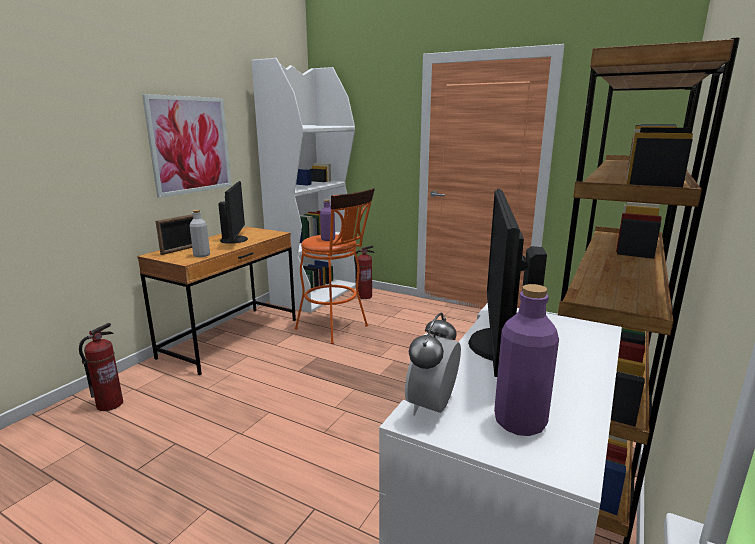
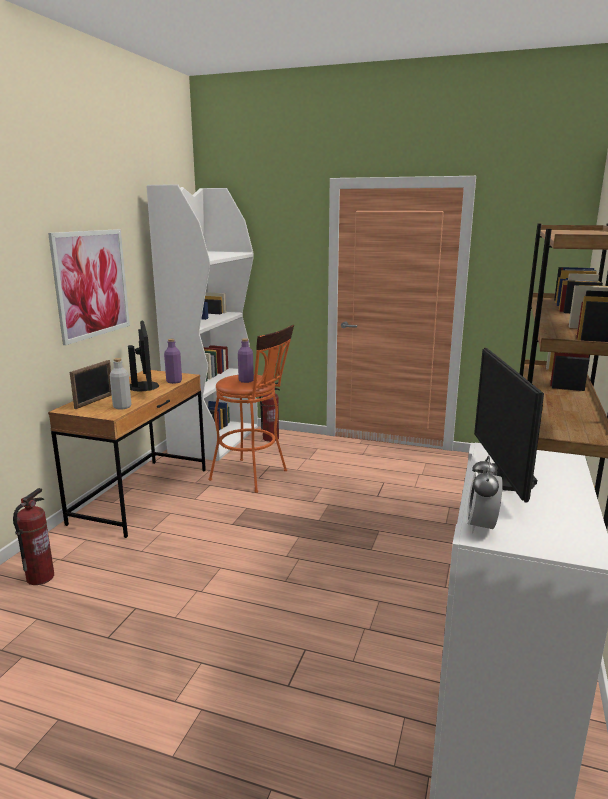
camera: 10 degrees left, 0 degrees up
purple bottle [494,284,559,436] -> purple bottle moved to [164,339,182,384]

